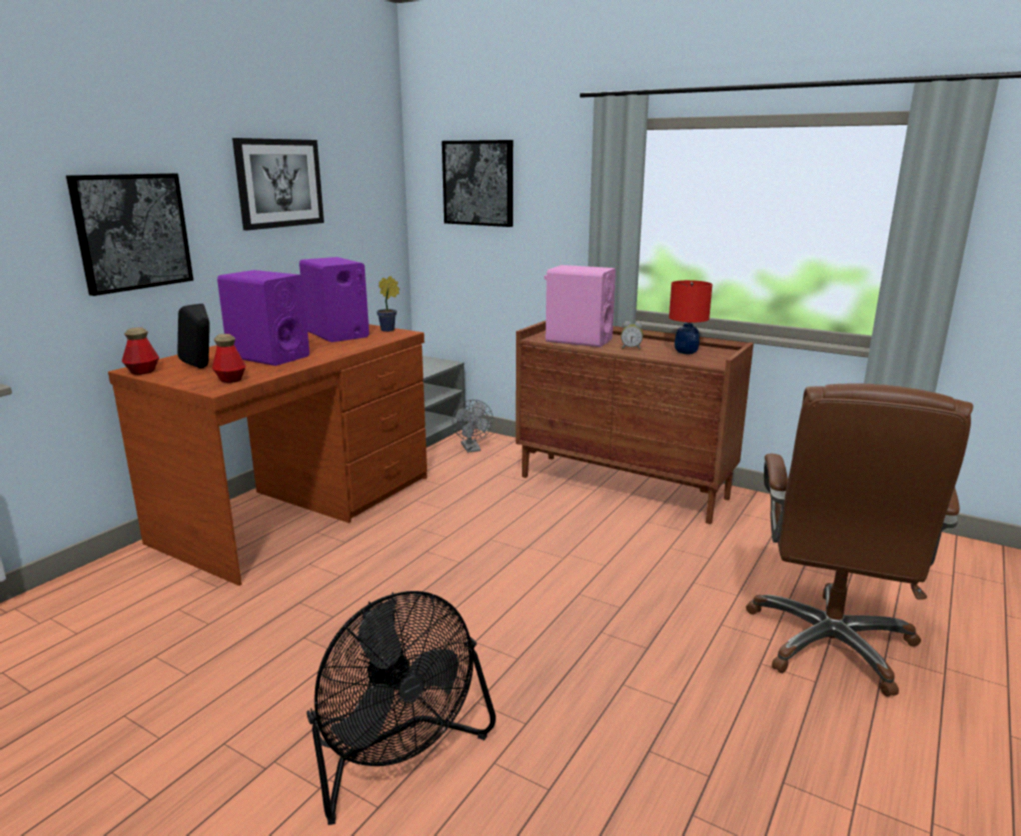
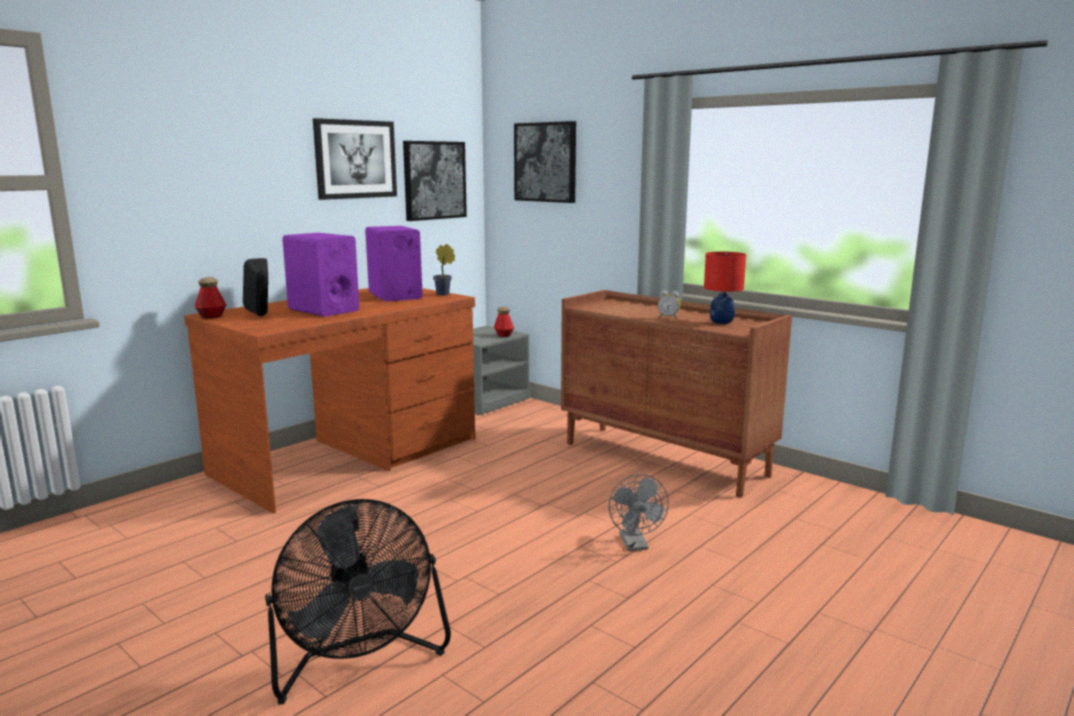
camera: 10 degrees right, 5 degrees down
picture [66,173,194,296] -> picture moved to [403,141,467,221]
bottle [212,334,246,383] -> bottle moved to [494,307,514,337]
grey fan [452,400,493,453] -> grey fan moved to [609,474,669,551]
pink speaker [544,265,616,347] -> none
brown office chair [746,384,973,697] -> none

